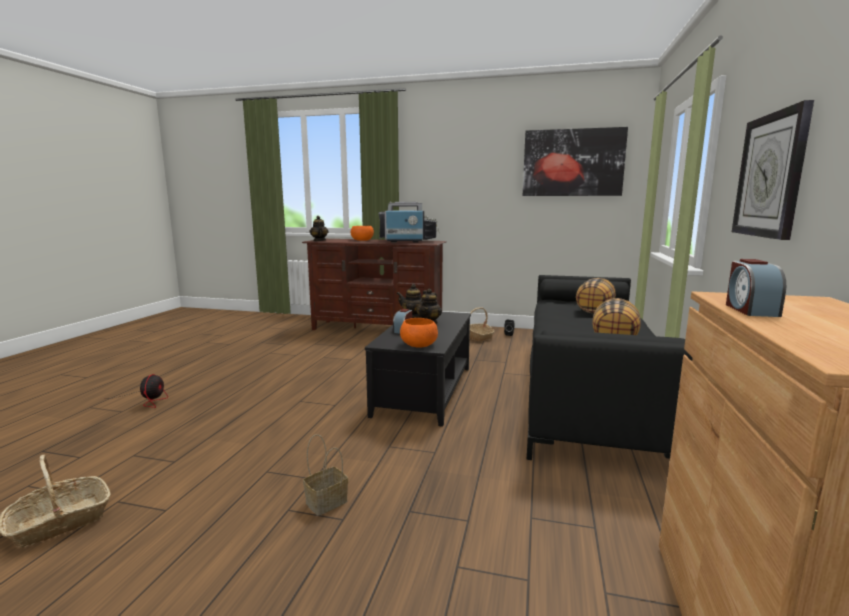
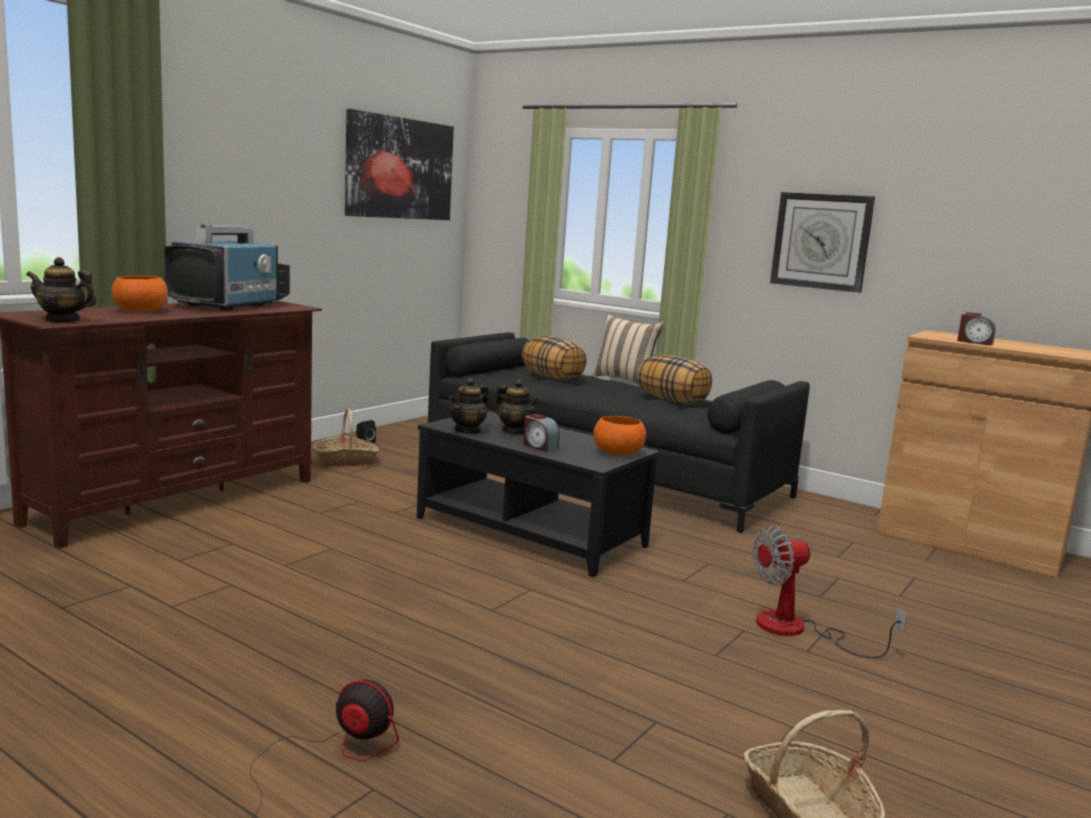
camera: 70 degrees left, 0 degrees up
basket [303,434,348,516] -> fan [753,525,907,658]
none -> beige pillow [590,315,663,384]

